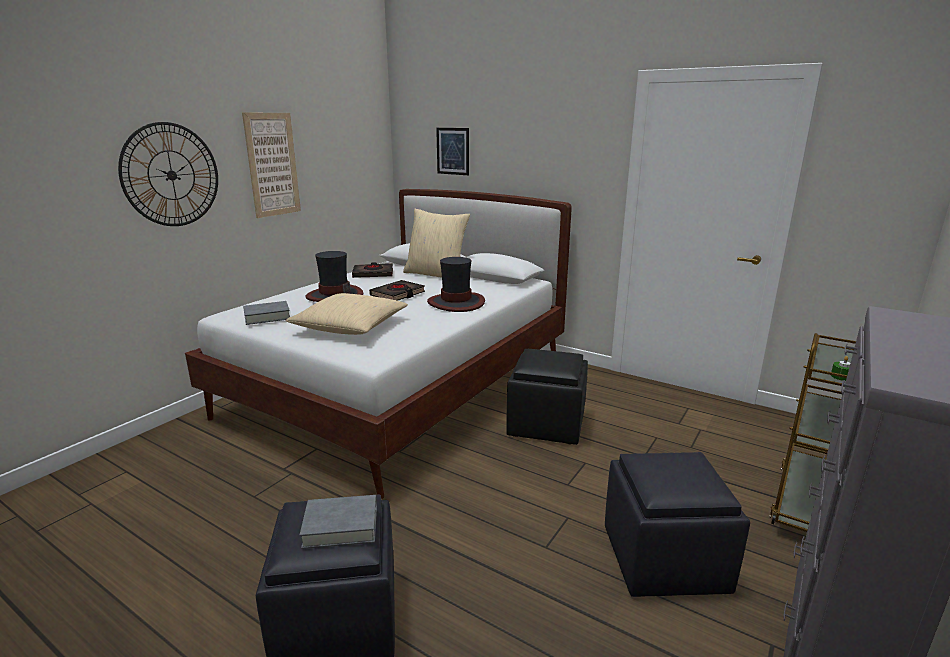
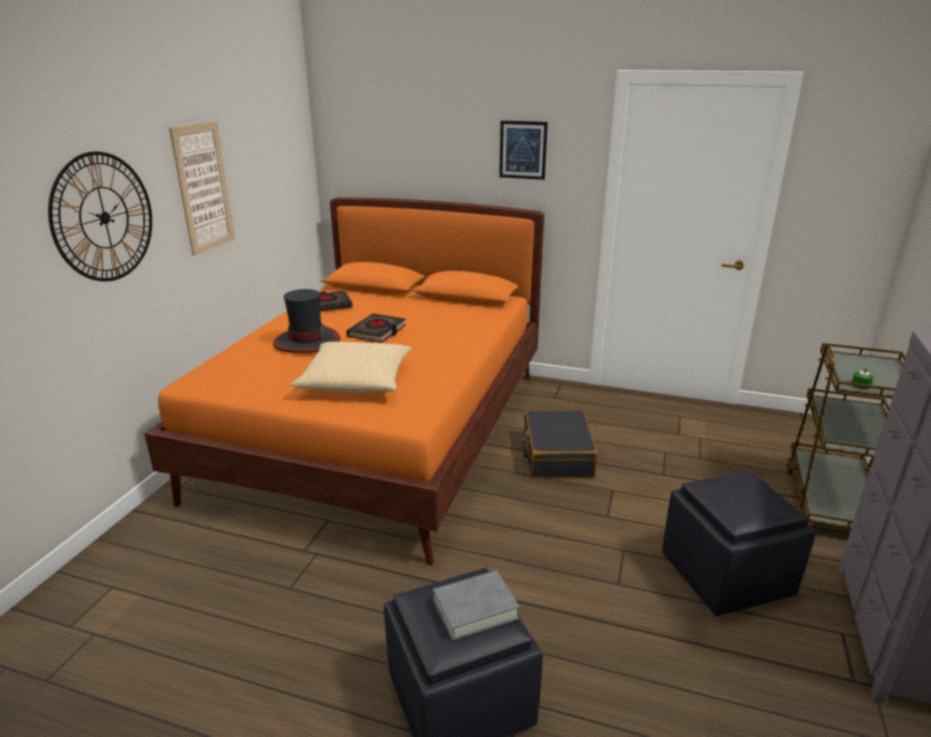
camera: 15 degrees left, 5 degrees up
white bed [185,189,572,499] -> orange bed [144,197,544,565]
grey book [243,301,290,325] -> none
beige pillow [403,209,470,277] -> none
hat [427,257,485,312] -> none
picture [436,128,469,175] -> picture moved to [499,120,548,180]
black ottoman [507,349,588,445] -> black suitcase [523,410,598,478]

